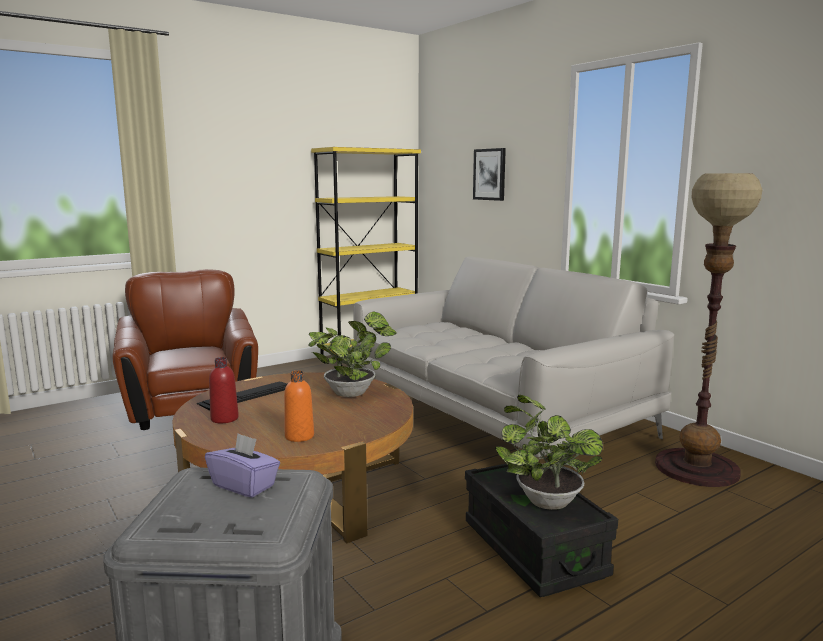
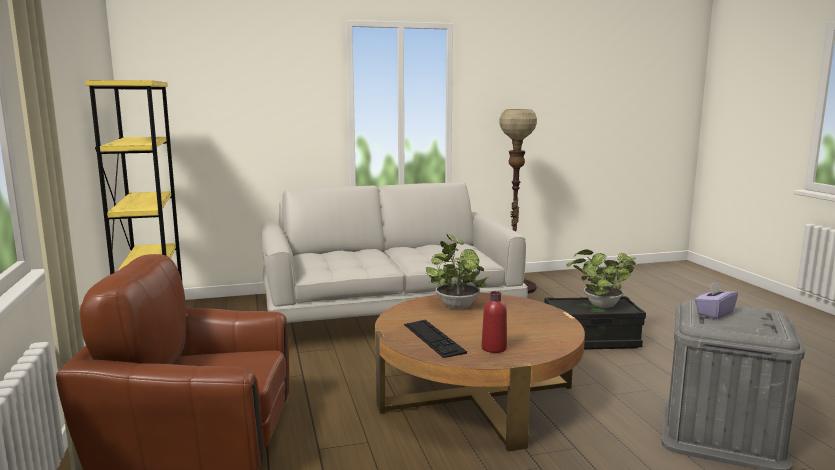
camera: 70 degrees left, 0 degrees up
orange bottle [284,370,314,442] -> none
picture [473,148,506,201] -> none

